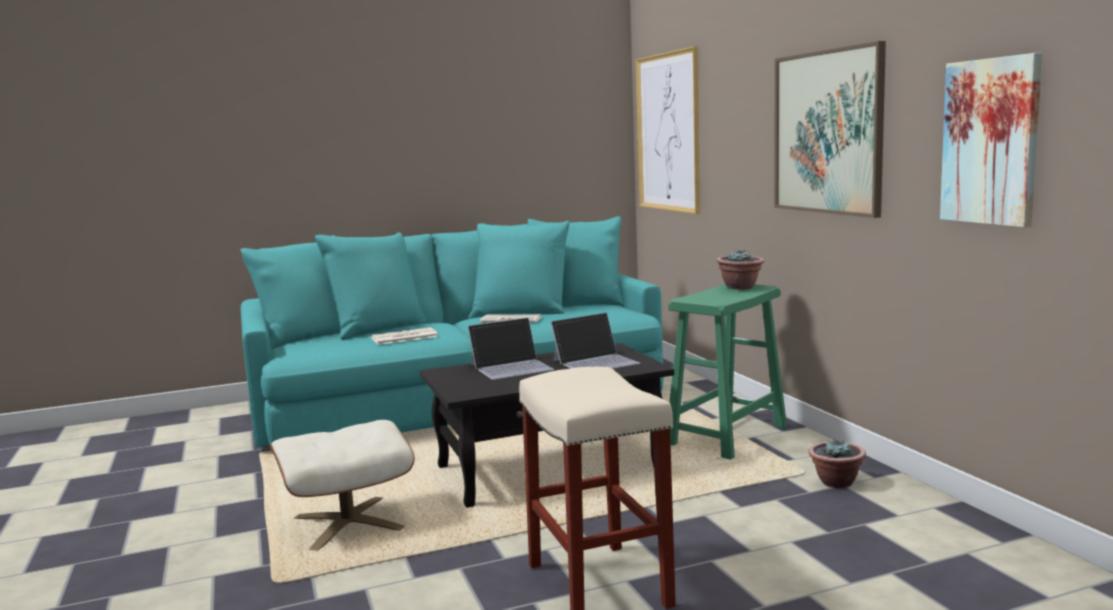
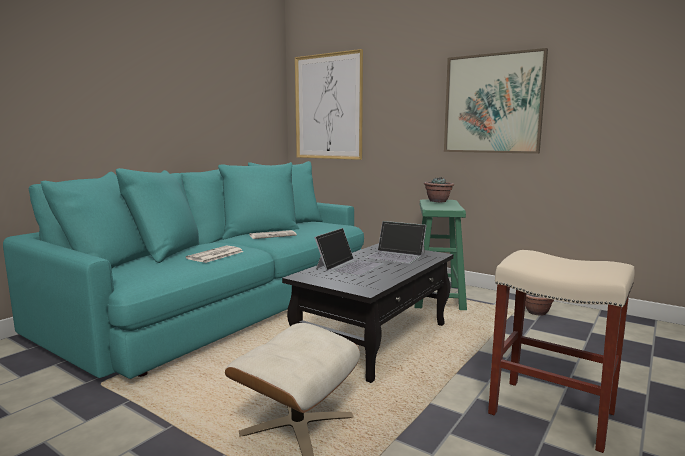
camera: 35 degrees left, 0 degrees up
laptop [551,312,640,369] -> laptop turned 90 degrees clockwise [366,221,427,264]
picture [940,53,1042,228] -> none

